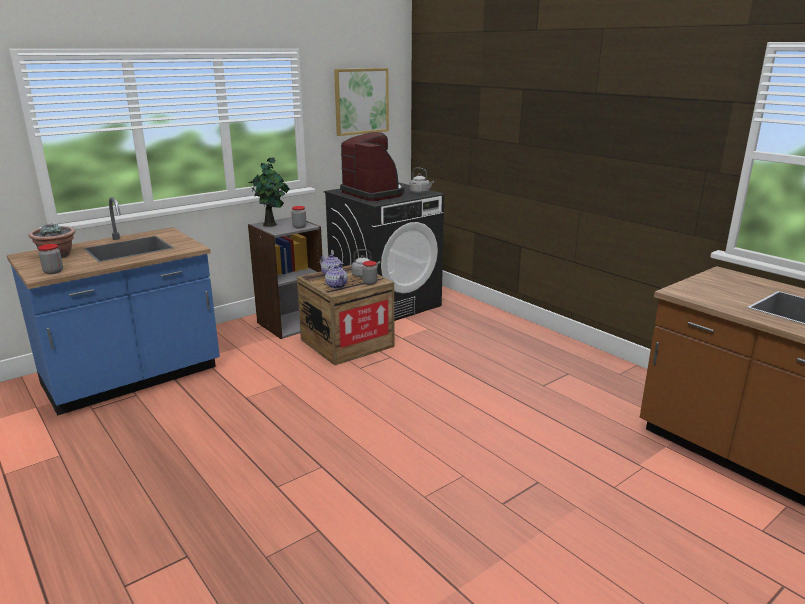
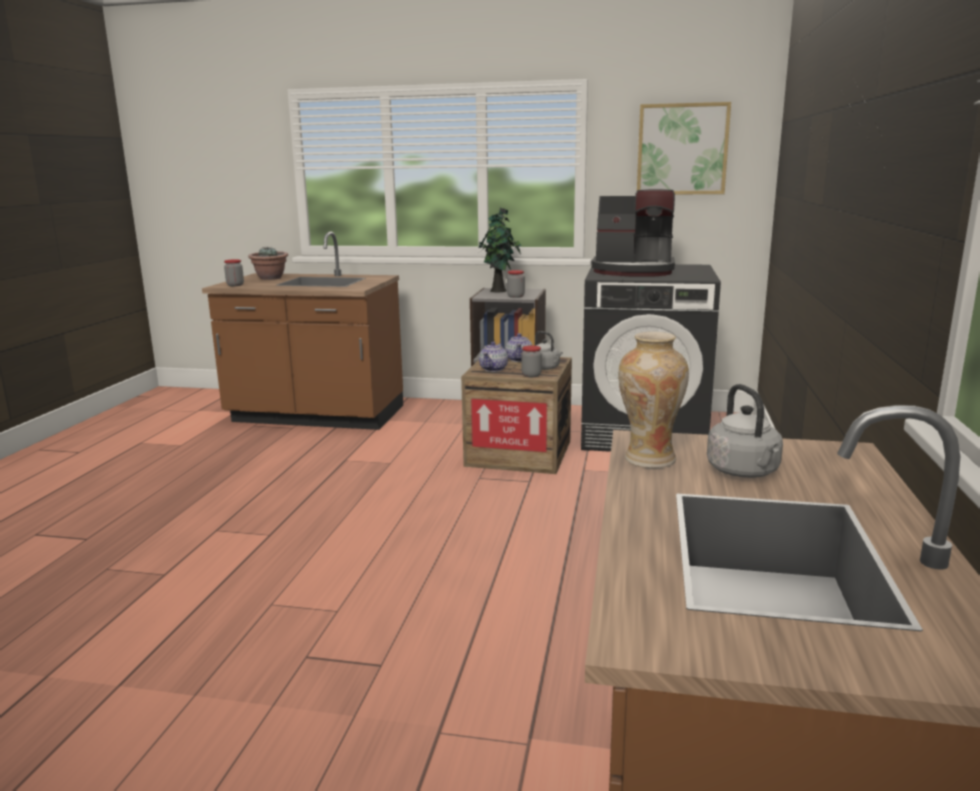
camera: 50 degrees right, 5 degrees down
blue counter [7,197,220,415] -> brown counter [202,231,403,430]
coffee machine [340,132,405,201] -> coffee machine turned 90 degrees clockwise [591,189,675,277]
grey kettle [409,168,434,194] -> grey kettle moved to [707,384,783,478]
none -> vase [618,332,689,468]

